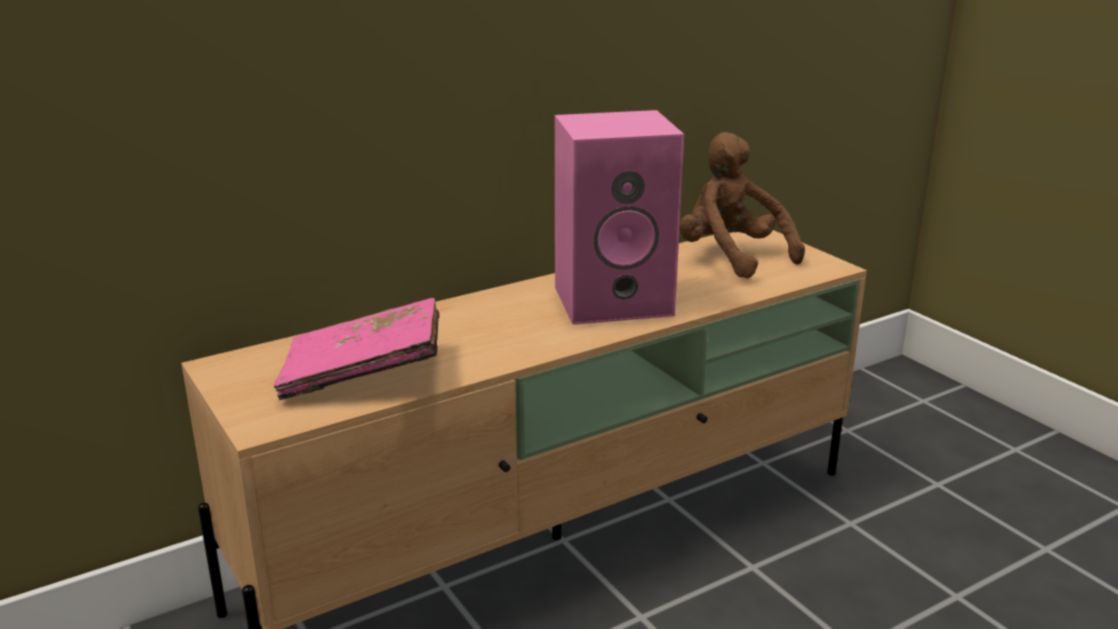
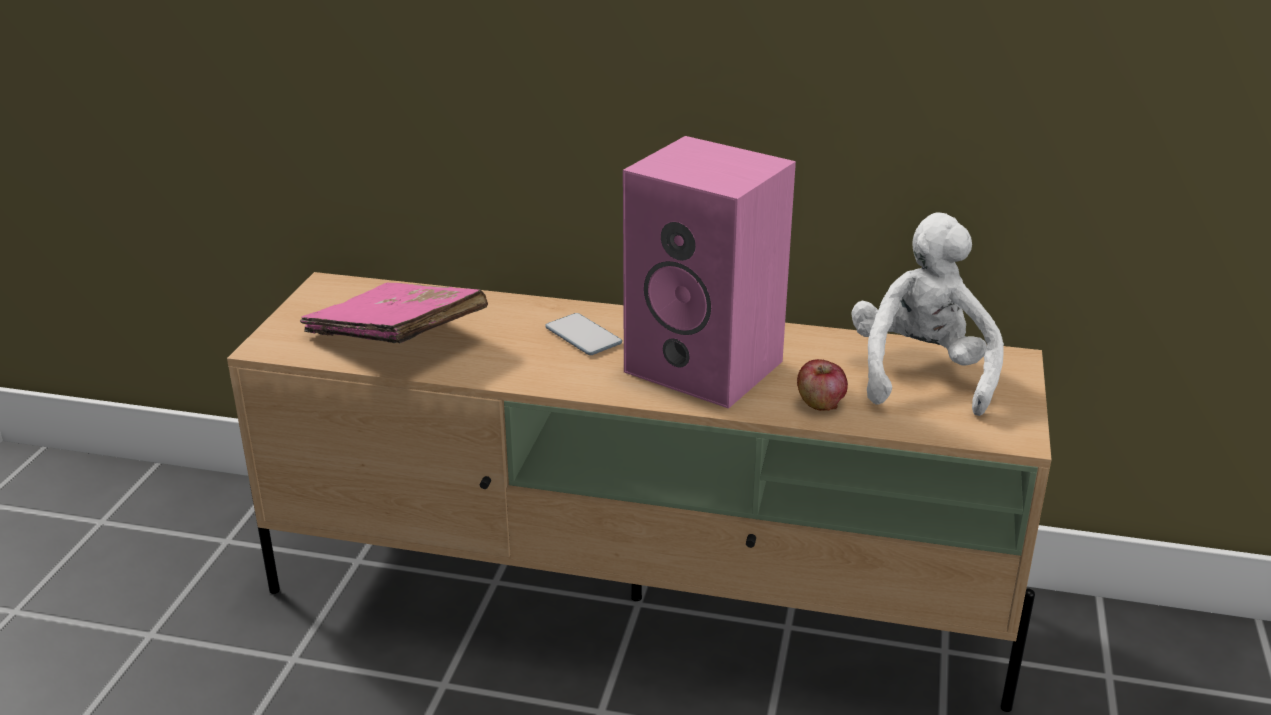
camera: 45 degrees right, 5 degrees up
brown plush toy [679,132,805,279] -> white plush toy [851,212,1004,416]
none -> phone [545,313,622,355]
none -> apple [797,359,848,411]

